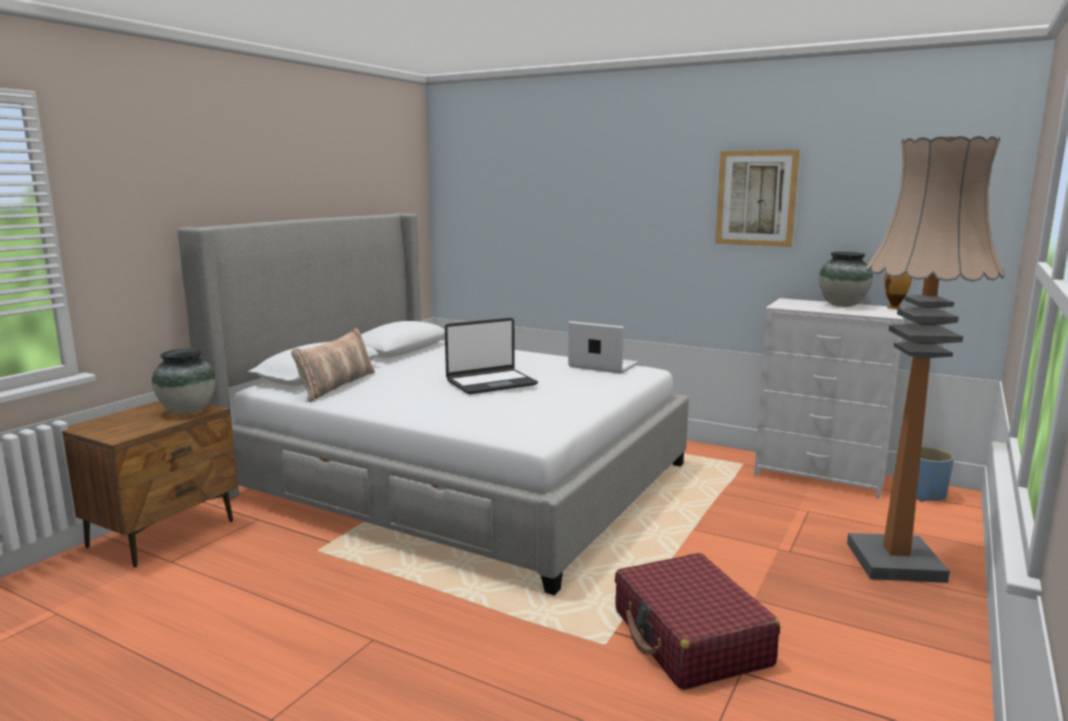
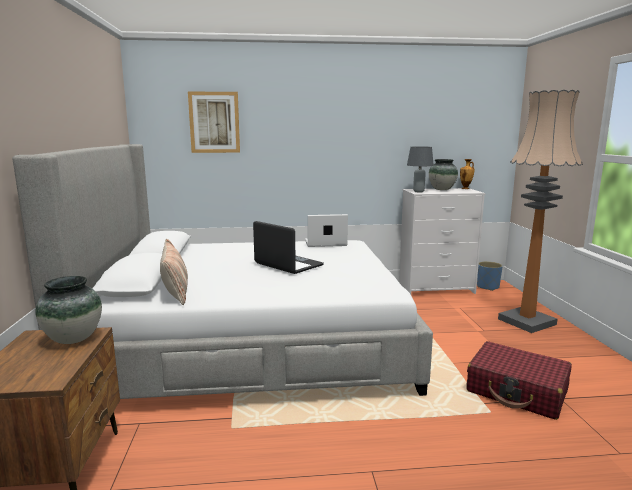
camera: 35 degrees left, 0 degrees up
laptop [445,318,538,394] -> laptop turned 75 degrees counterclockwise [253,221,324,274]
picture [715,150,800,247] -> picture moved to [188,91,240,153]
none -> grey table lamp [407,146,434,192]

